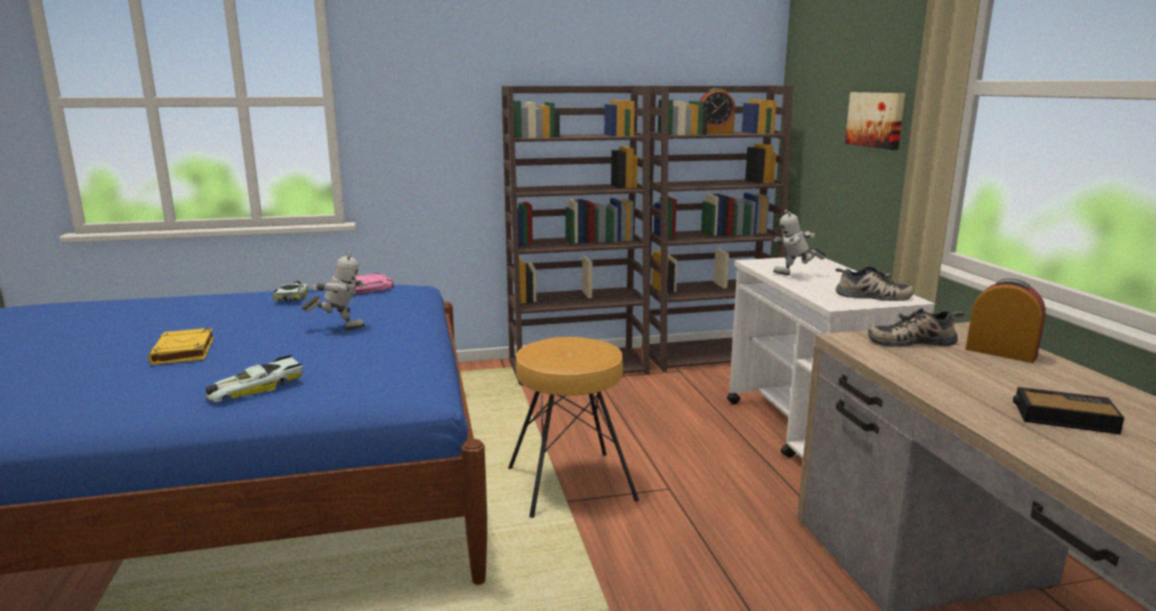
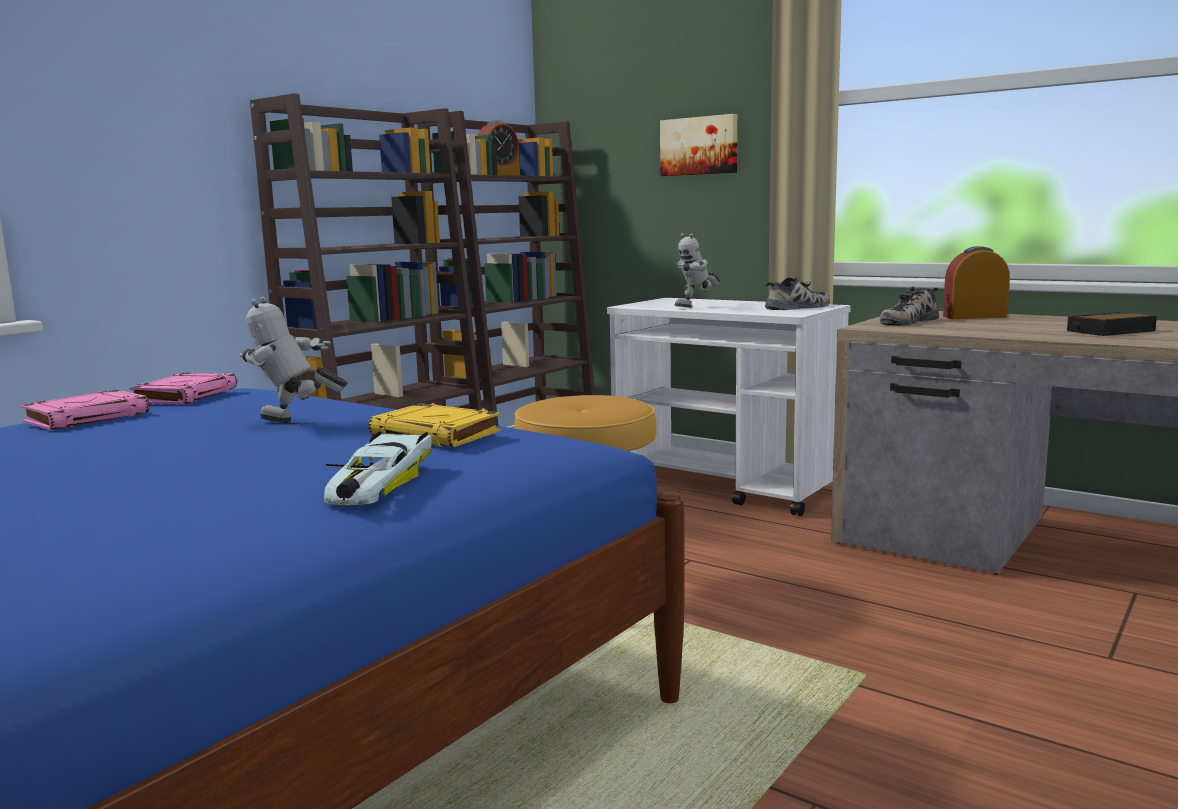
camera: 40 degrees left, 5 degrees down
yellow book [148,328,214,365] -> yellow book moved to [368,403,501,447]
toy car [273,281,316,301] -> pink book [20,390,149,430]
toy robot [301,252,367,330] -> toy robot turned 120 degrees counterclockwise [239,297,348,423]

